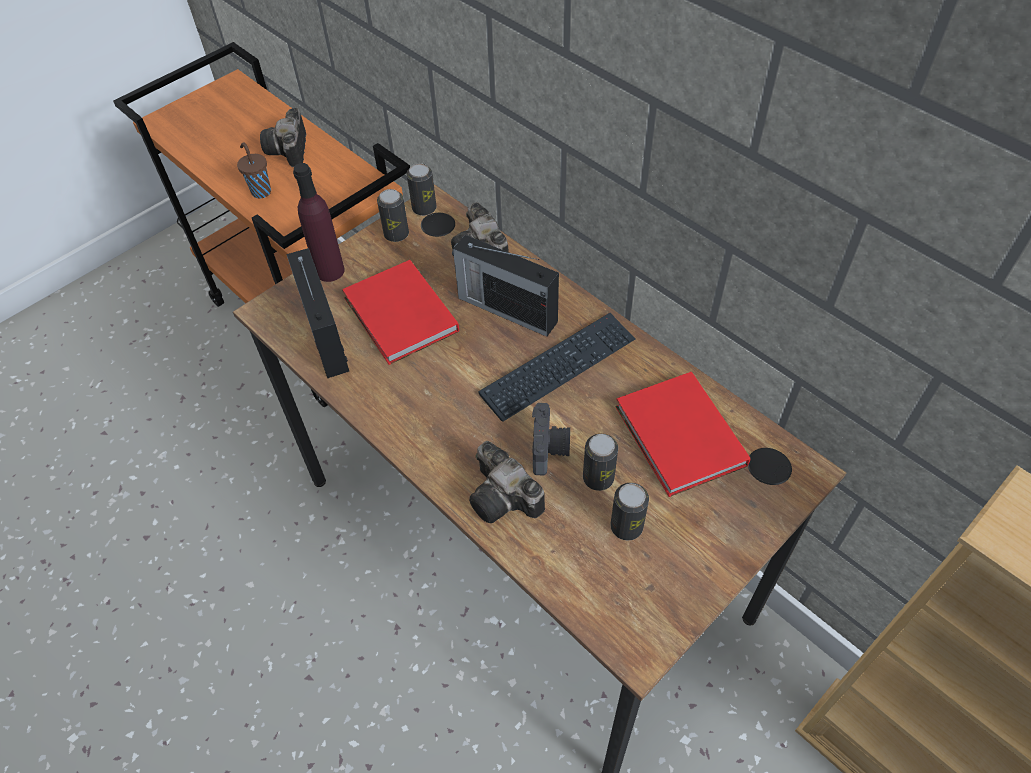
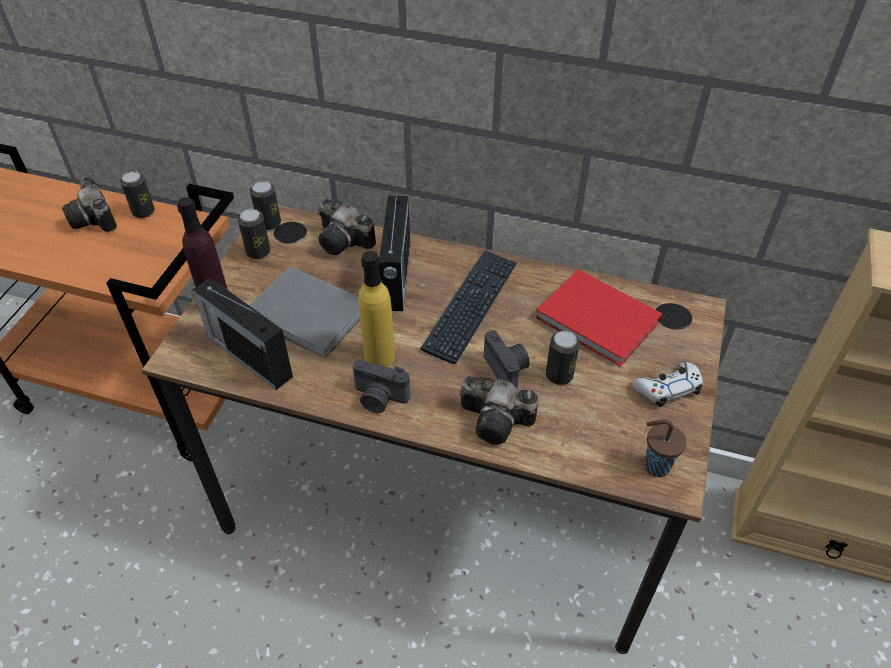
camera: 30 degrees left, 5 degrees down
brown cup [237,142,271,199] -> brown cup moved to [644,419,687,477]
red book [342,260,459,365] -> grey book [249,266,360,358]
radio [452,235,559,337] -> radio turned 90 degrees counterclockwise [379,191,410,311]
can [610,483,649,540] -> can moved to [120,171,155,218]
none -> camera [353,359,410,413]
none -> yellow bottle [358,251,395,367]
none -> white game controller [632,362,703,407]

